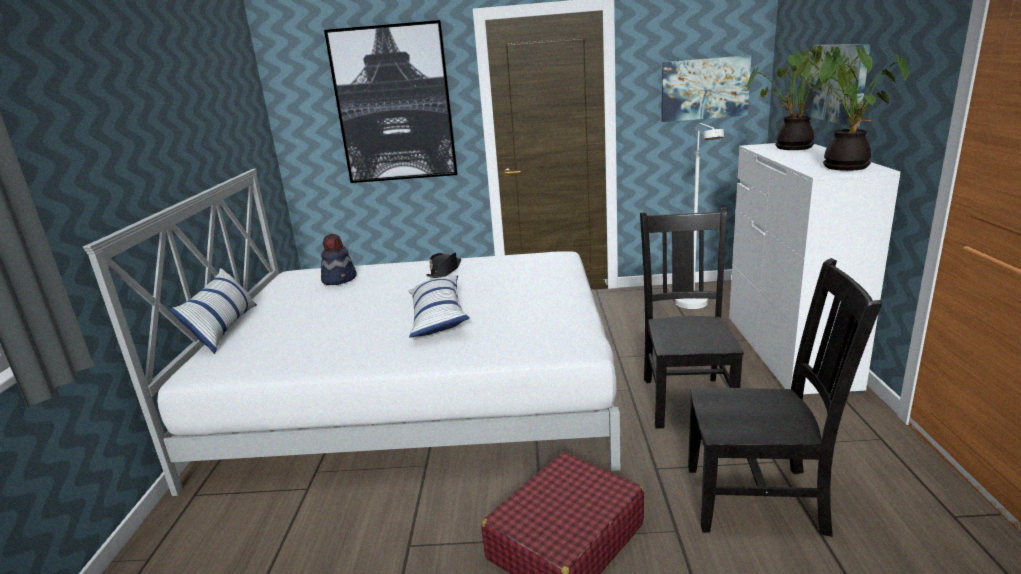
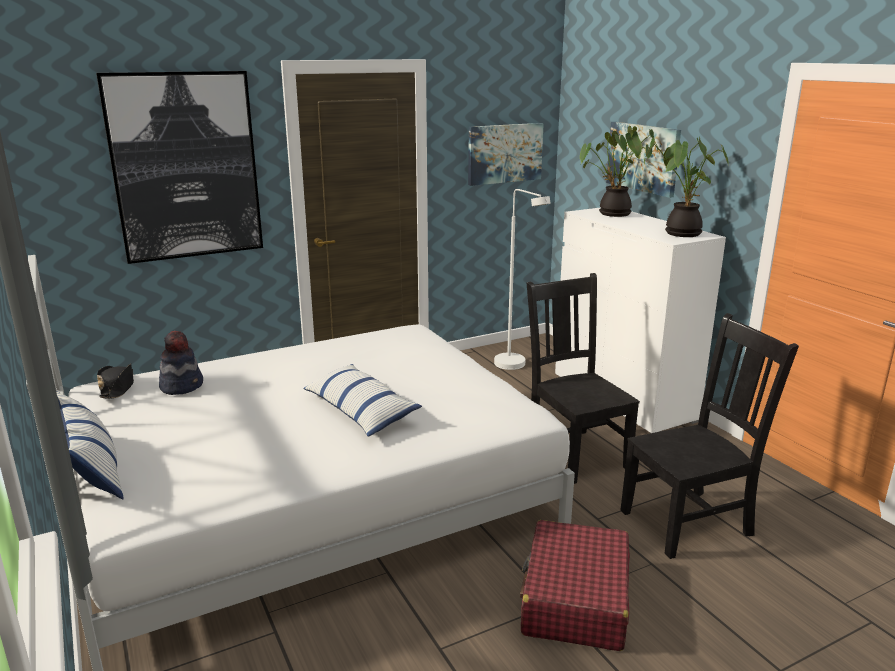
camera: 30 degrees left, 0 degrees up
black hat [426,252,461,278] -> black hat moved to [97,363,134,399]

